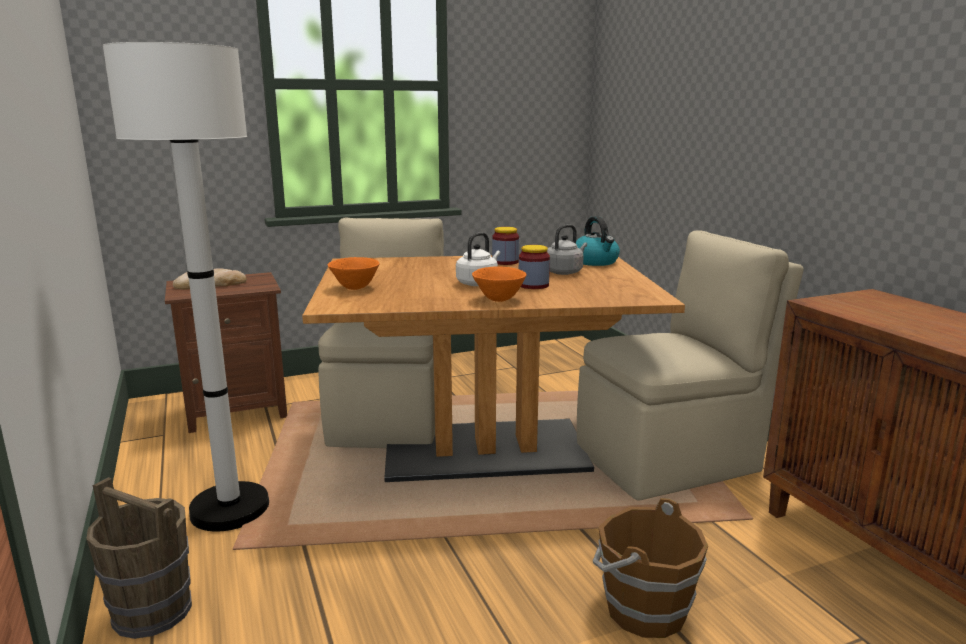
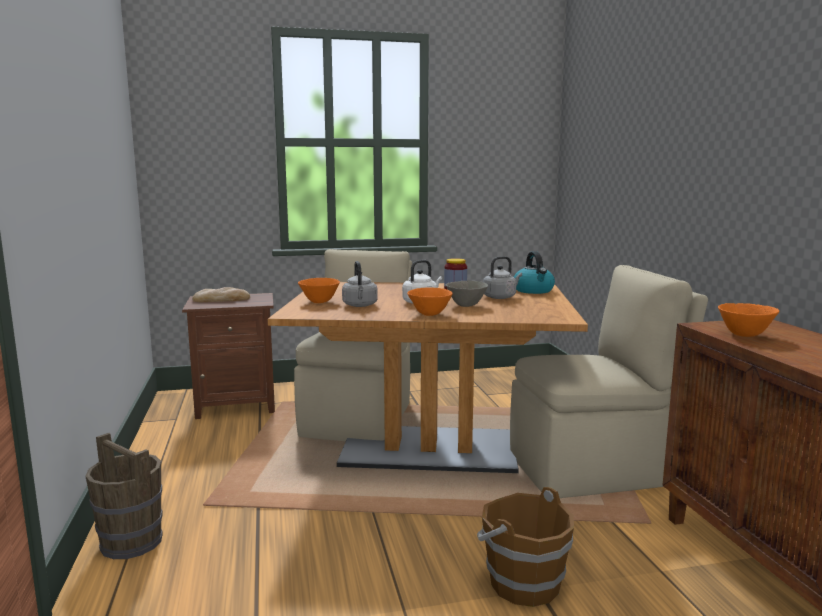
camera: 10 degrees right, 5 degrees down
white floor lamp [103,42,269,531] -> none
jar [519,245,550,289] -> grey bowl [446,281,488,307]
none -> grey kettle [342,261,378,307]
none -> orange bowl [718,303,779,337]

